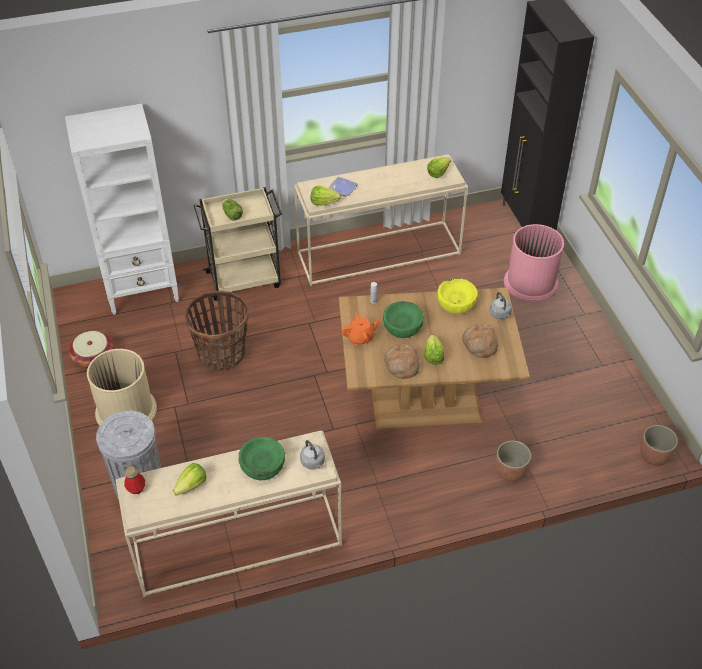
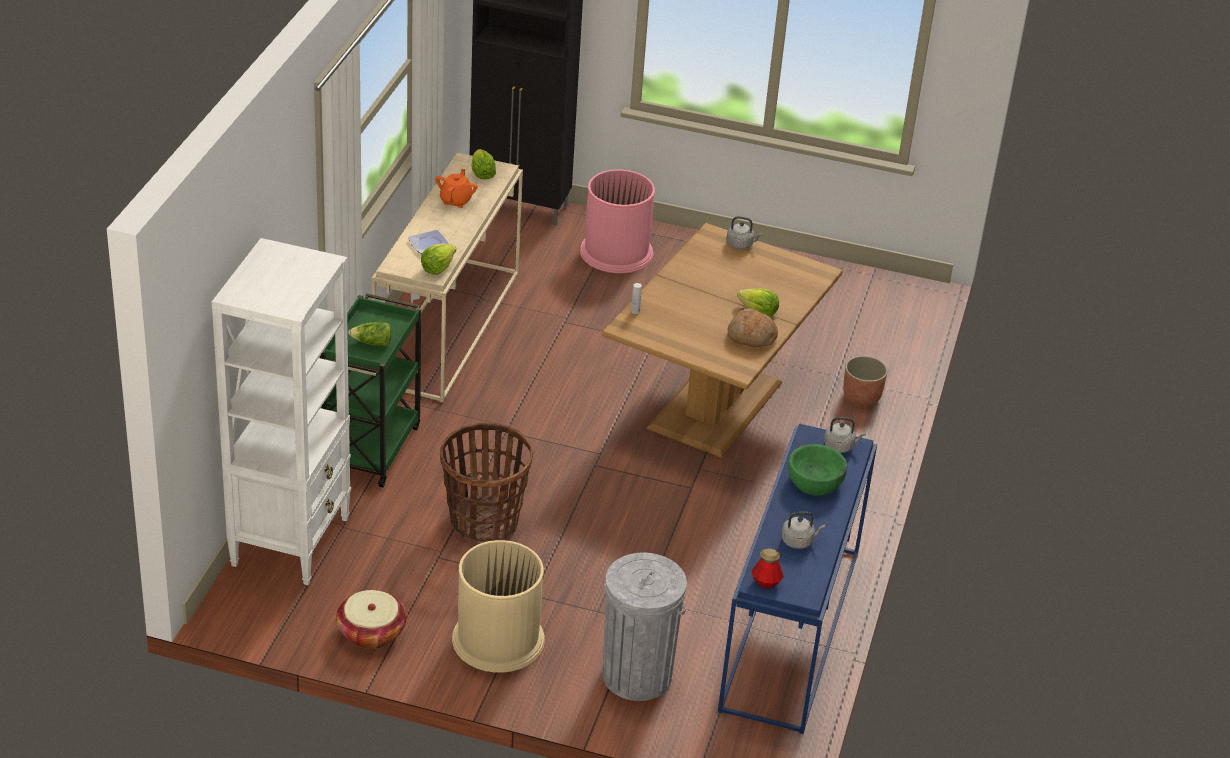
camera: 60 degrees left, 10 degrees down
beige console table [116,431,342,597] -> blue console table [718,424,877,734]
lettuce [173,463,207,496] -> grey kettle [781,511,825,549]
beige cart [194,187,282,301] -> green cart [320,294,421,487]
orange teapot [342,313,380,345] -> orange teapot moved to [435,169,478,208]
green bowl [383,301,424,338] -> none
yellow bowl [438,278,477,314] -> none
bread [462,324,498,358] -> none
planter [640,425,678,466] -> none

